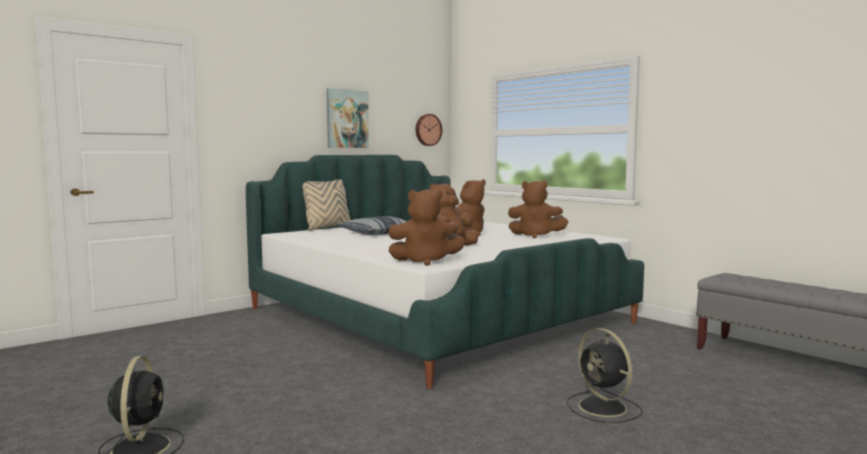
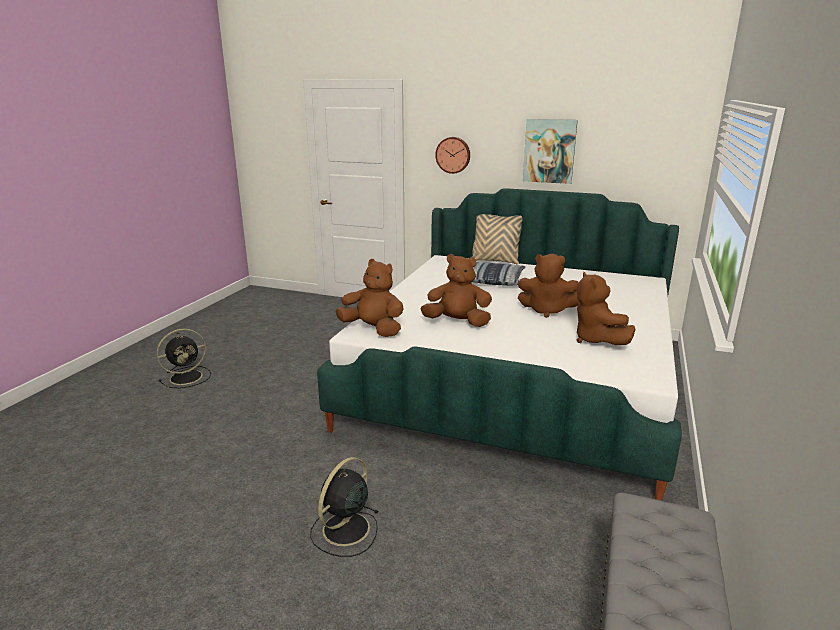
camera: 60 degrees right, 15 degrees up
brown plush toy [388,189,465,266] -> brown plush toy turned 150 degrees clockwise [335,259,404,337]
wall clock [416,114,442,146] -> wall clock moved to [435,137,470,174]

